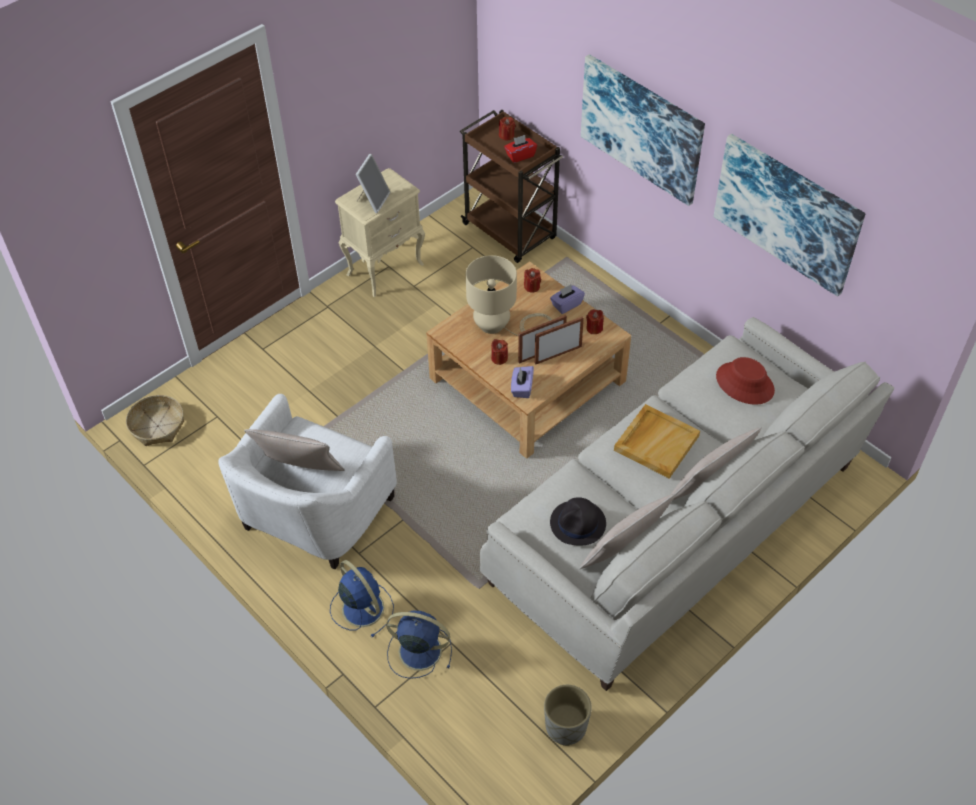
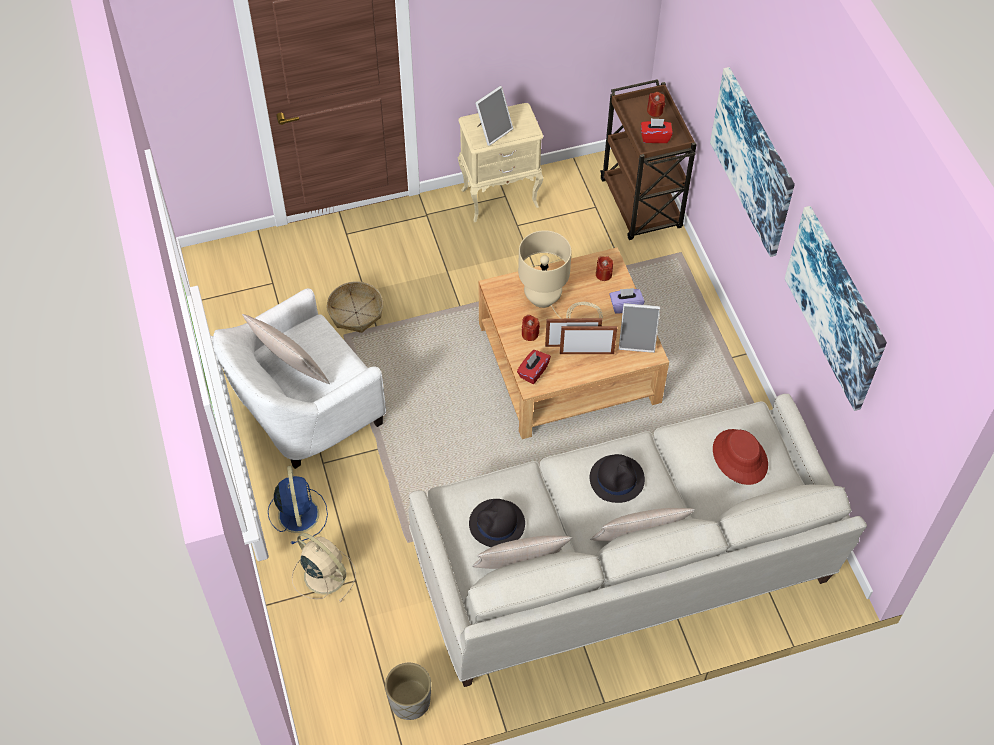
camera: 25 degrees right, 5 degrees up
basket [126,395,184,446] -> basket moved to [327,281,383,333]
blue fan [386,611,452,679] -> beige fan [292,533,356,602]
purple tissue box [511,366,534,398] -> red tissue box [517,350,551,384]
red candle [586,309,604,334] -> picture frame [619,303,660,353]
beige tray [614,404,700,479] -> black hat [590,454,645,503]

